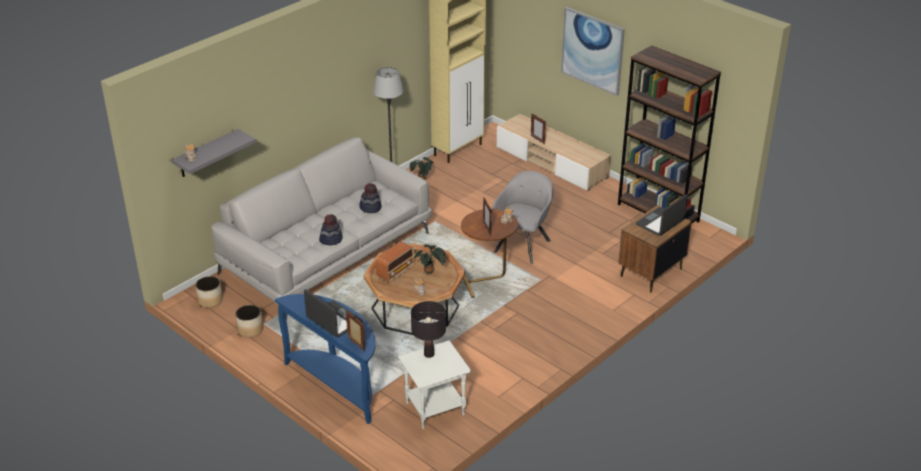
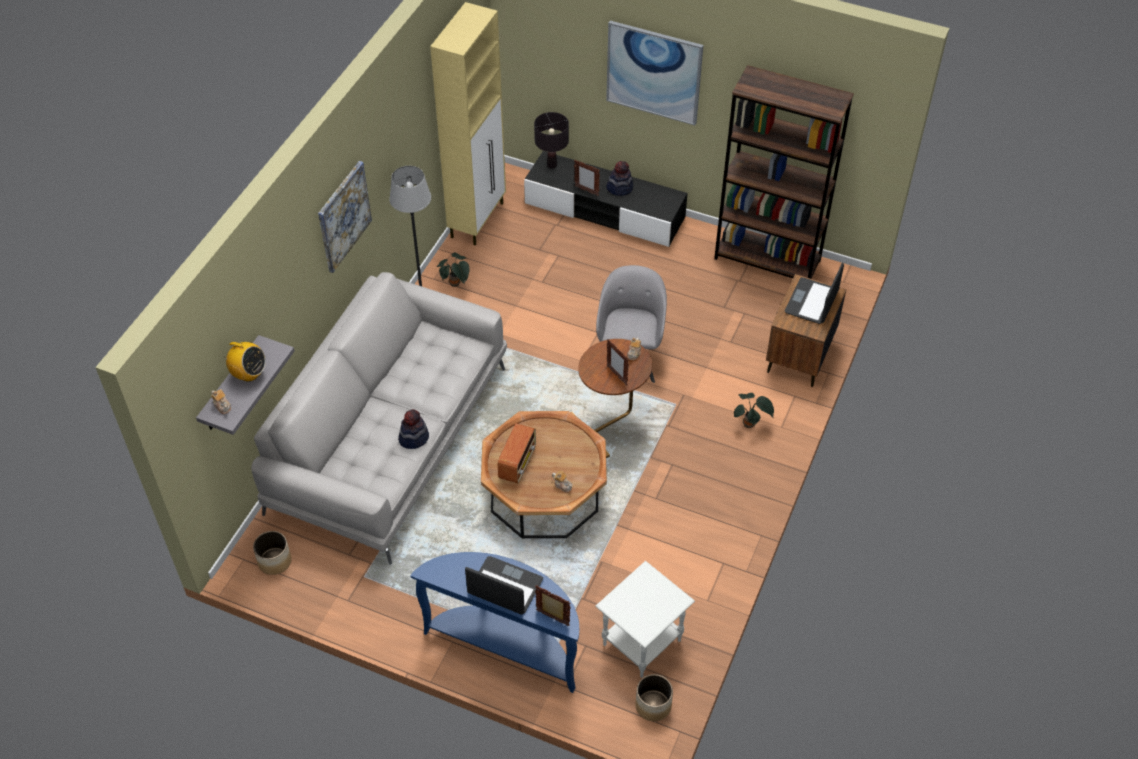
camera: 20 degrees left, 15 degrees up
planter [236,305,263,338] -> planter moved to [635,674,673,721]
hat [359,183,381,213] -> hat moved to [606,161,633,196]
black table lamp [411,301,446,358] -> black table lamp moved to [534,112,569,168]
potted plant [414,244,446,274] -> potted plant moved to [734,393,774,428]
beige tv stand [497,114,611,191] -> black tv stand [524,151,688,247]
none -> radio [220,342,266,381]
none -> picture [318,161,372,273]

